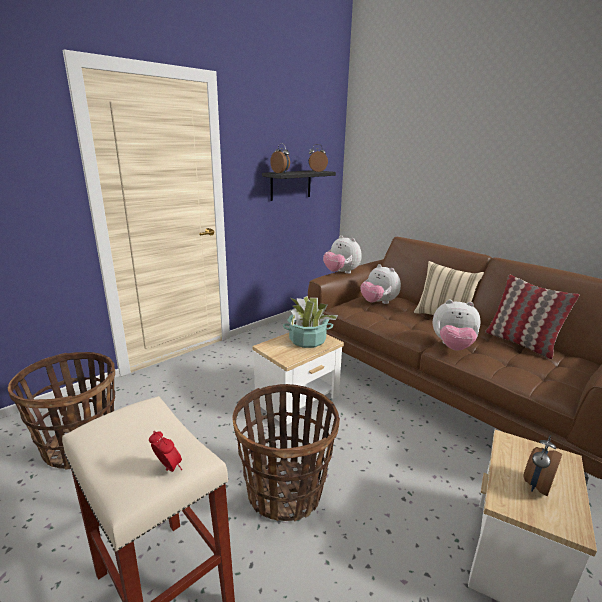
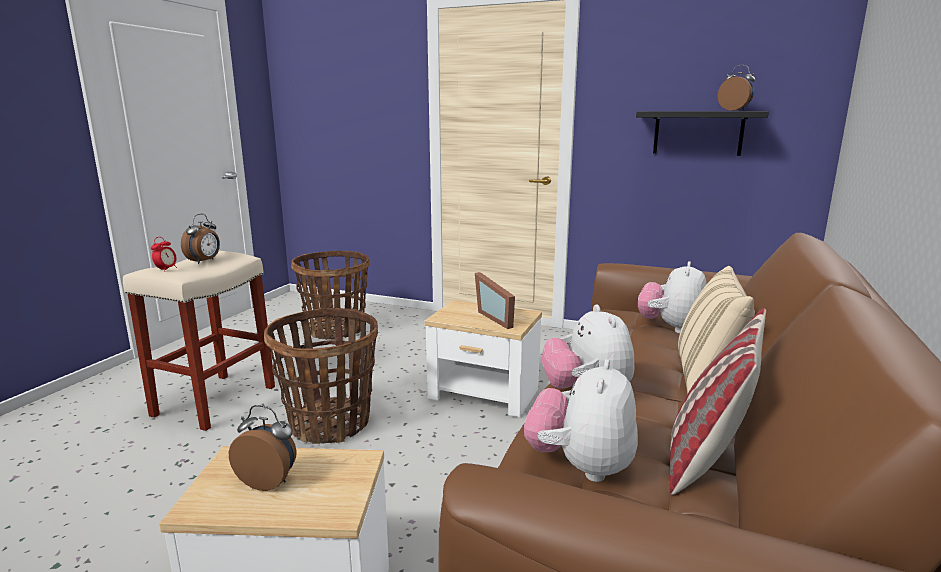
camera: 65 degrees right, 5 degrees down
alarm clock [270,143,290,173] -> alarm clock moved to [181,214,220,264]
potted plant [283,296,338,348] -> picture frame [475,272,515,329]
plush toy [323,235,362,274] -> plush toy moved to [524,359,638,482]

